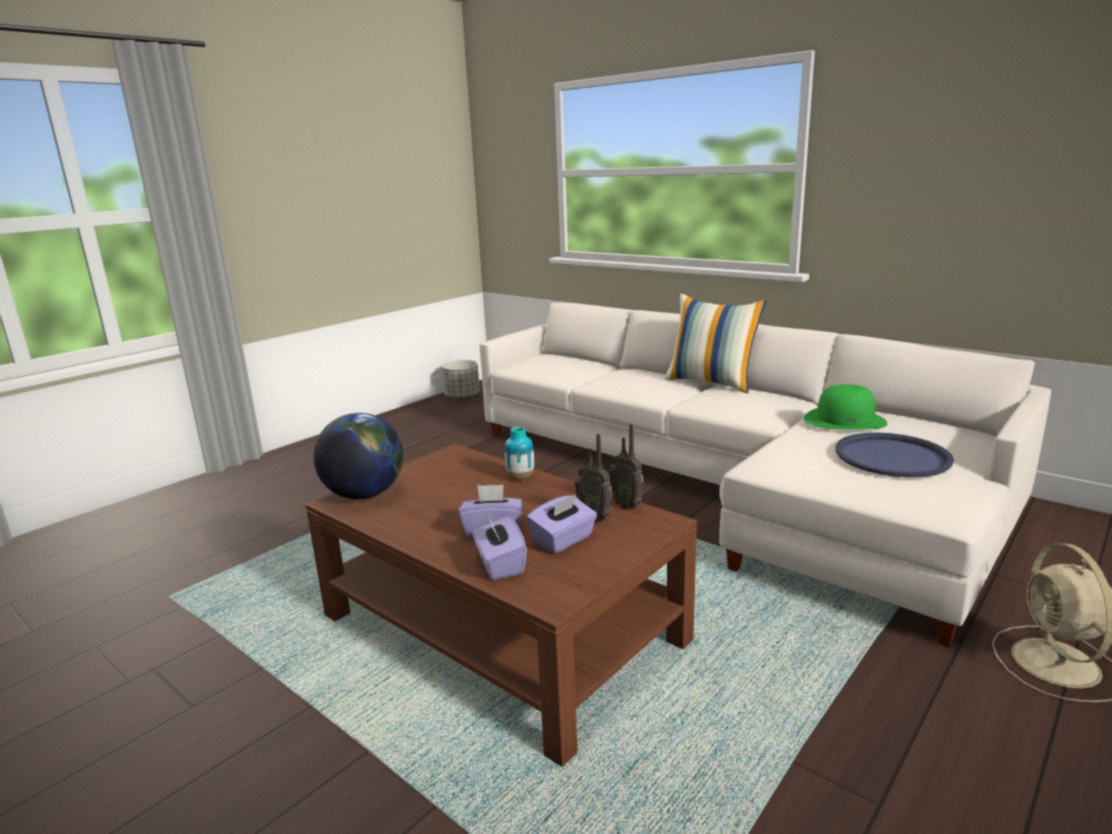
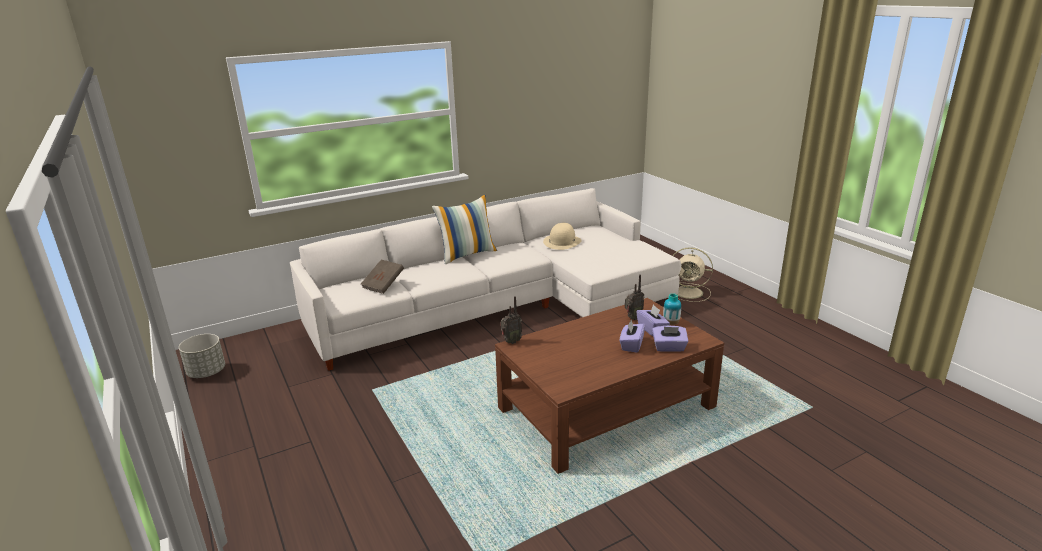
camera: 70 degrees left, 5 degrees up
globe [313,413,403,499] -> none
vase [505,427,534,480] -> vase moved to [663,293,681,325]
radio [609,423,643,510] -> radio moved to [501,296,522,344]
green hat [804,384,888,430] -> beige hat [543,223,582,250]
blue tray [835,433,954,478] -> none
none -> brown book [361,260,404,294]

